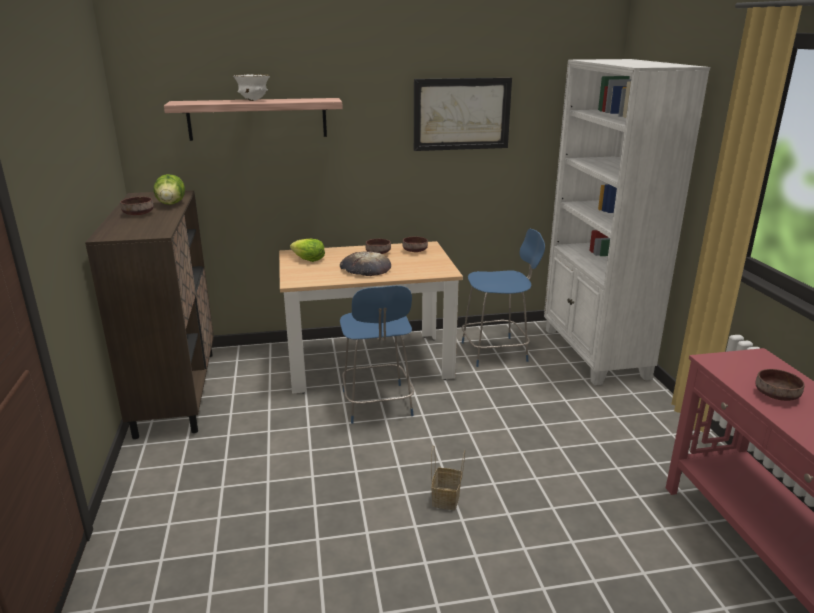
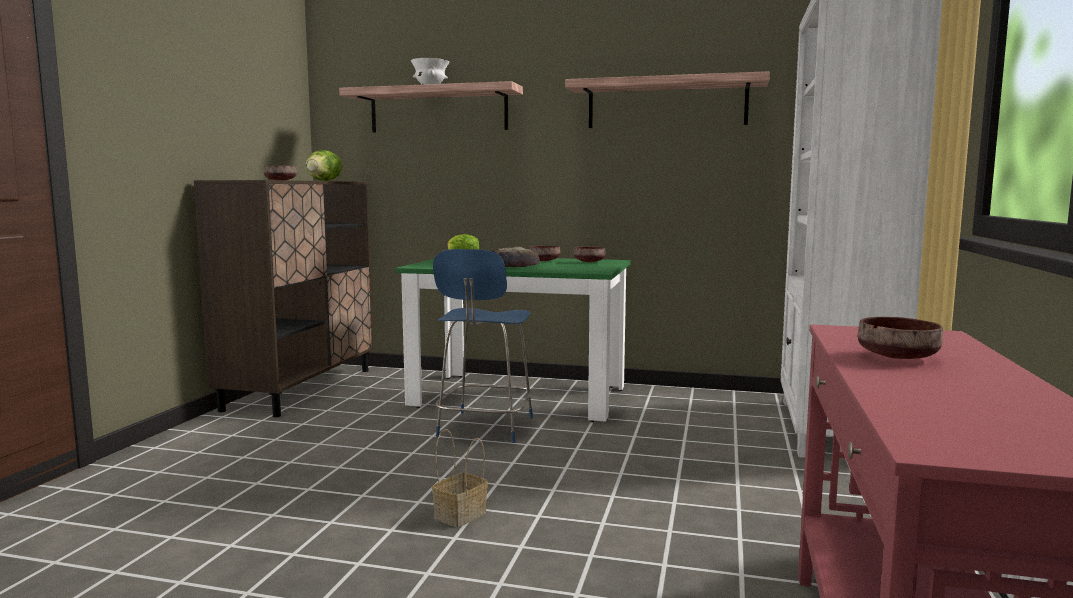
camera: 25 degrees right, 15 degrees down
beige dining table [279,241,463,394] -> green dining table [396,258,631,422]
picture [414,77,512,151] -> shelf [565,71,770,128]
blue chair [462,229,545,367] -> none

